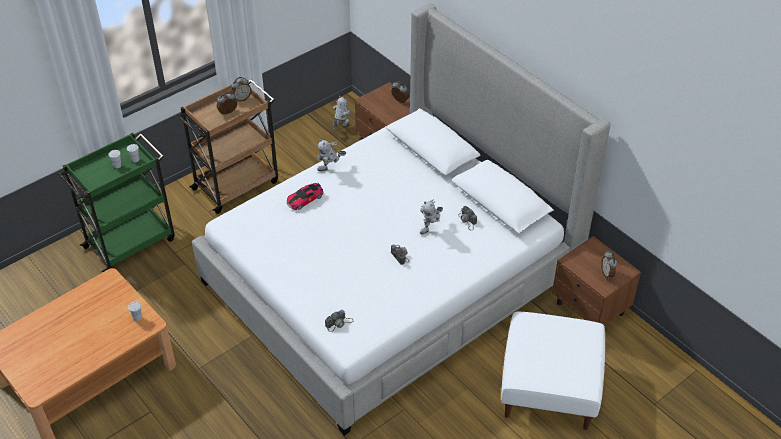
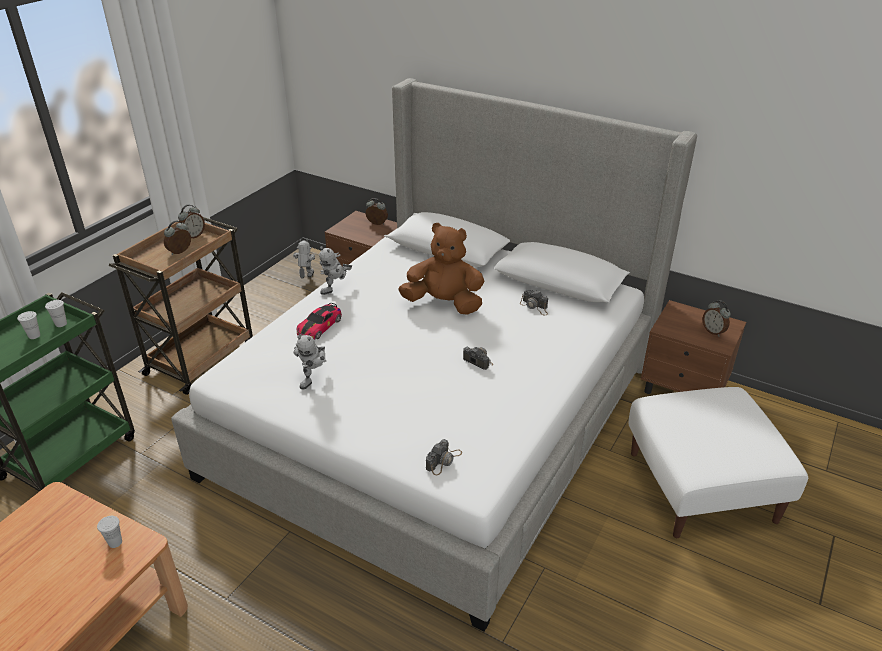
camera: 20 degrees left, 10 degrees down
toy robot [420,200,443,235] -> toy robot moved to [294,335,326,389]
none -> brown plush toy [398,223,484,315]

